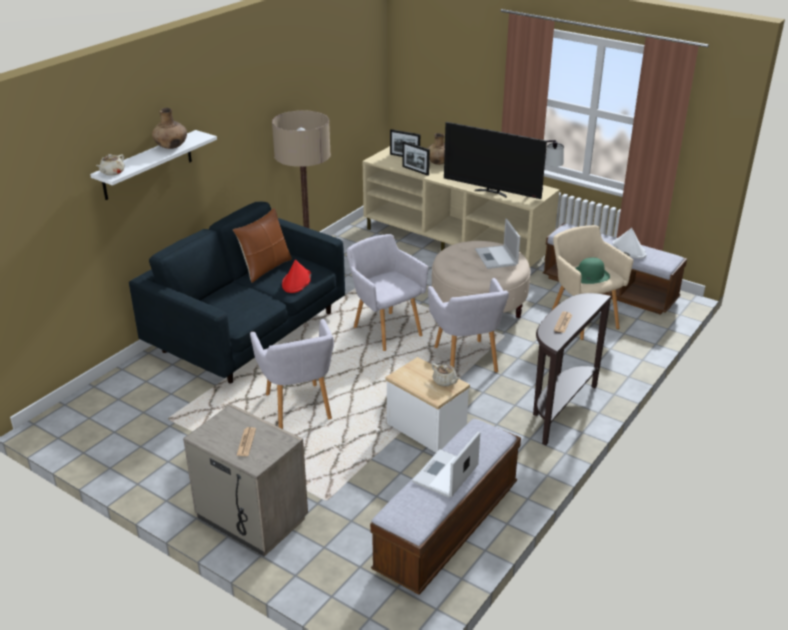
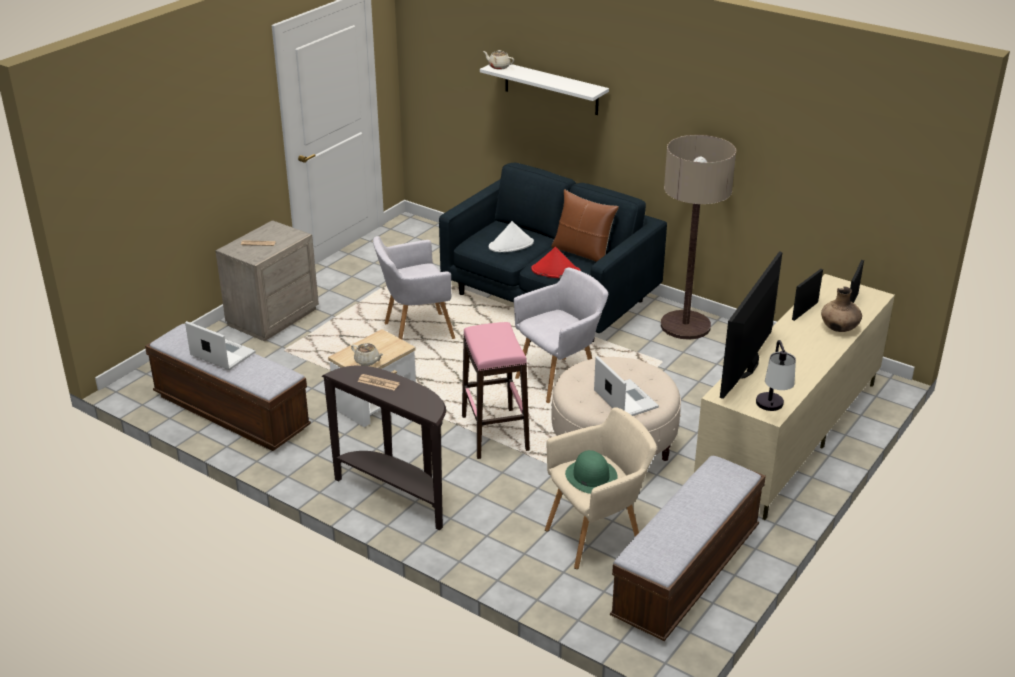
camera: 90 degrees right, 0 degrees up
brown vase [152,108,187,149] -> none
grey armchair [428,278,509,373] -> pink stool [462,322,530,459]
beige teapot [432,363,460,387] -> beige teapot turned 105 degrees counterclockwise [351,343,383,366]
laptop [475,219,520,269] -> laptop turned 75 degrees clockwise [594,356,659,416]
white hat [613,228,647,259] -> white hat moved to [489,221,534,252]

